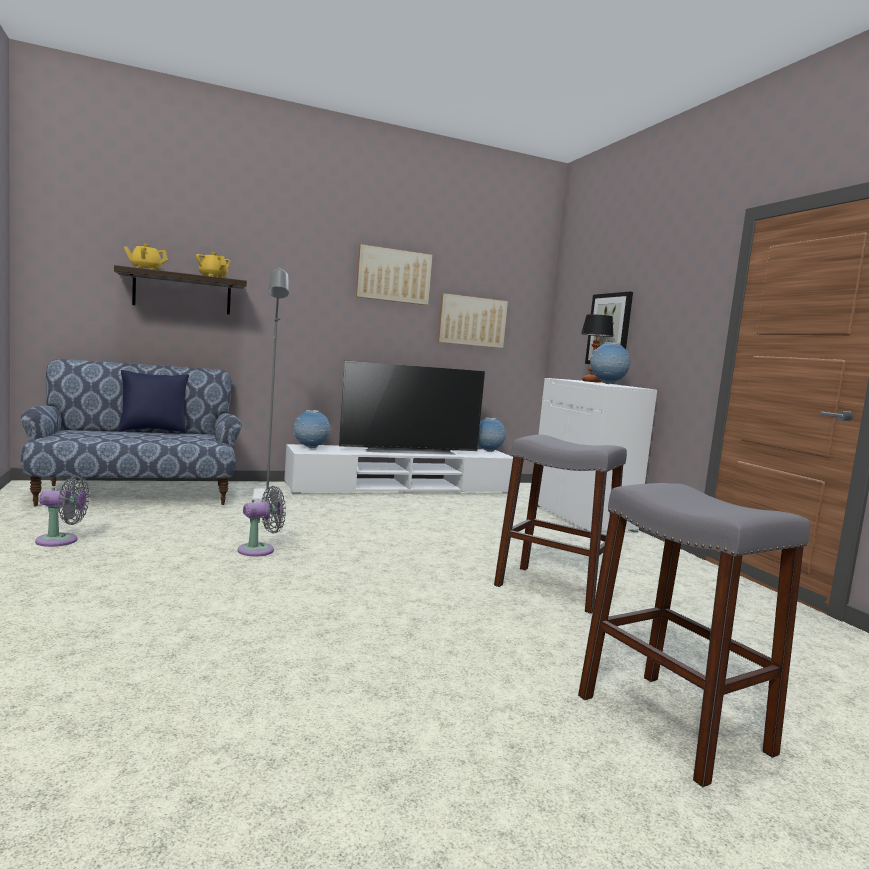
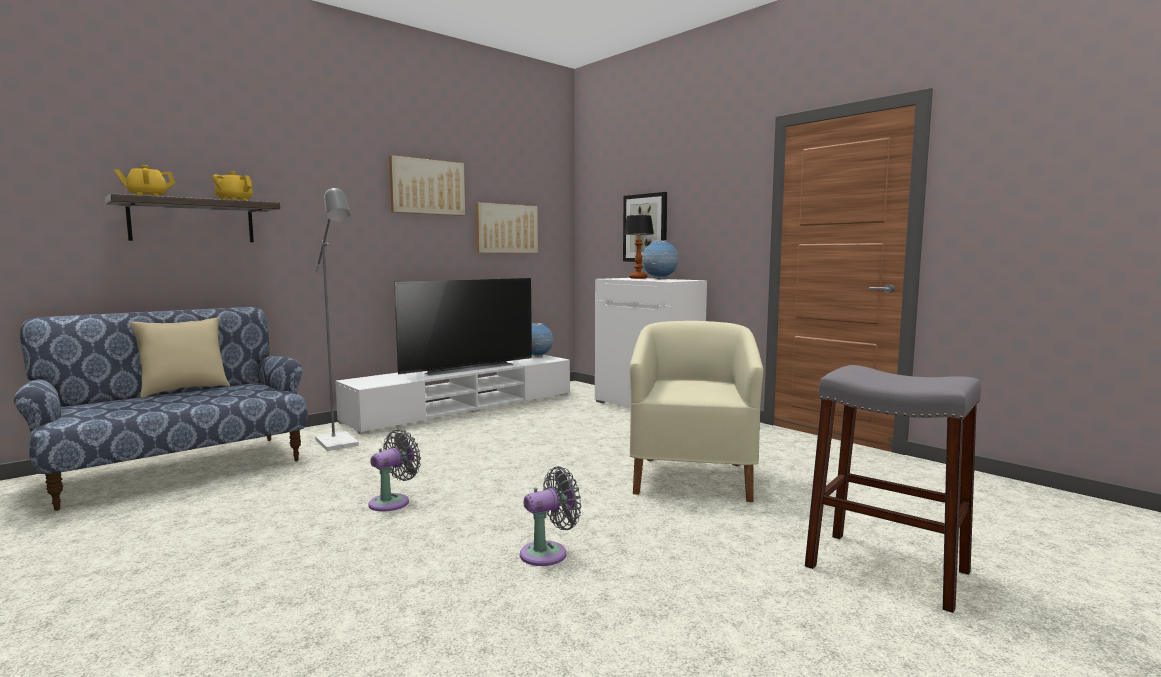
camera: 20 degrees left, 0 degrees up
grey fan [35,475,90,547] -> grey fan moved to [520,466,581,566]
blue pillow [118,370,189,433] -> beige pillow [129,318,230,398]
globe [294,410,330,449] -> none
grey stool [494,435,627,614] -> beige armchair [630,321,763,502]

